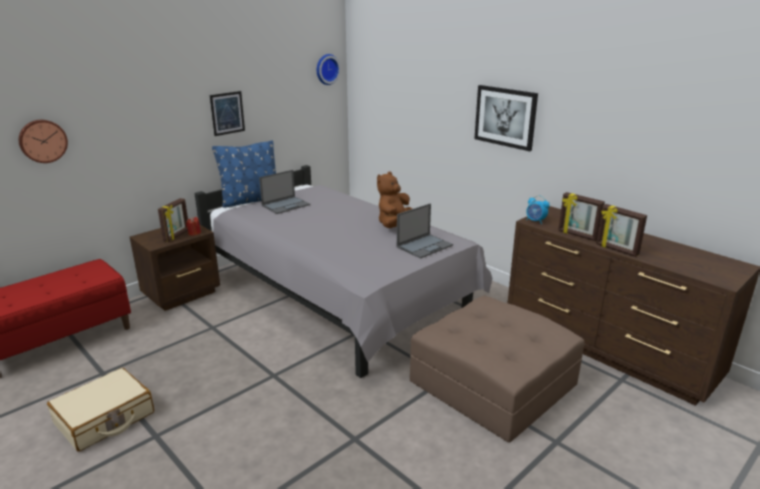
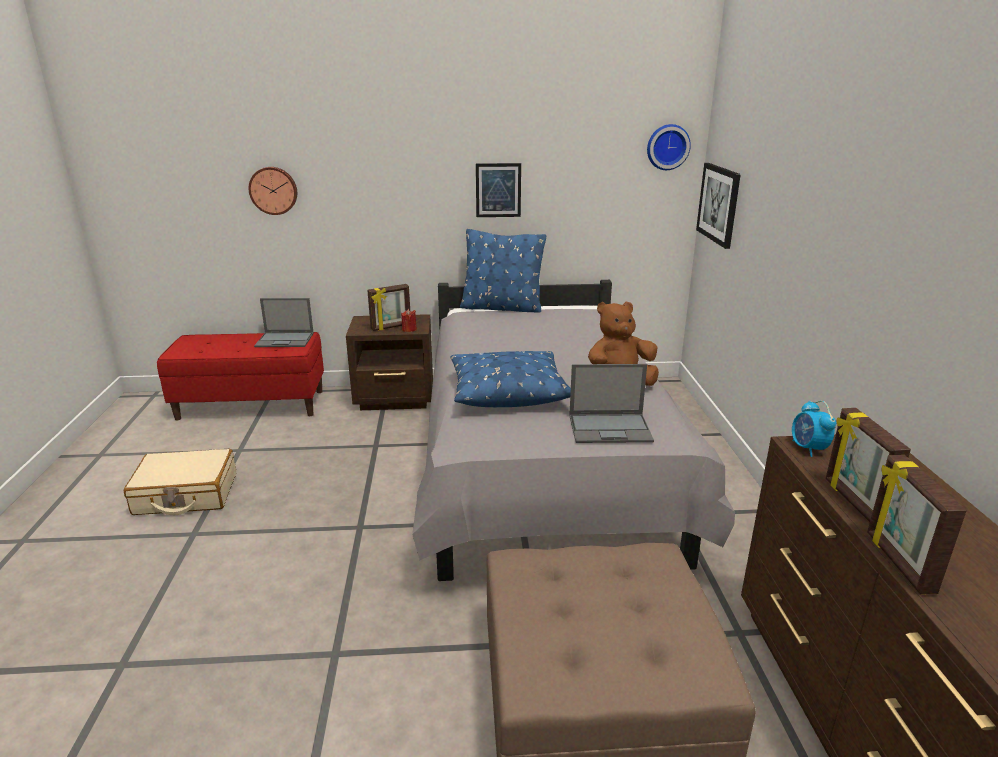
camera: 40 degrees right, 0 degrees up
laptop [259,170,310,214] -> laptop moved to [254,298,314,347]
picture [474,85,538,151] -> picture moved to [696,163,741,249]
none -> blue pillow [451,351,571,407]

